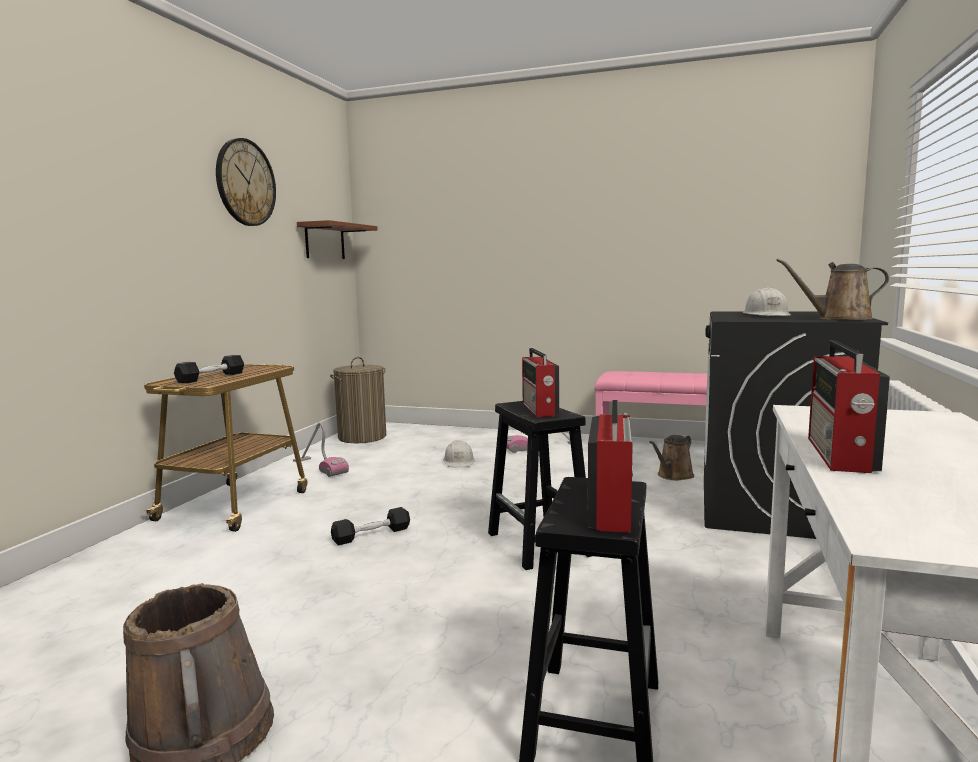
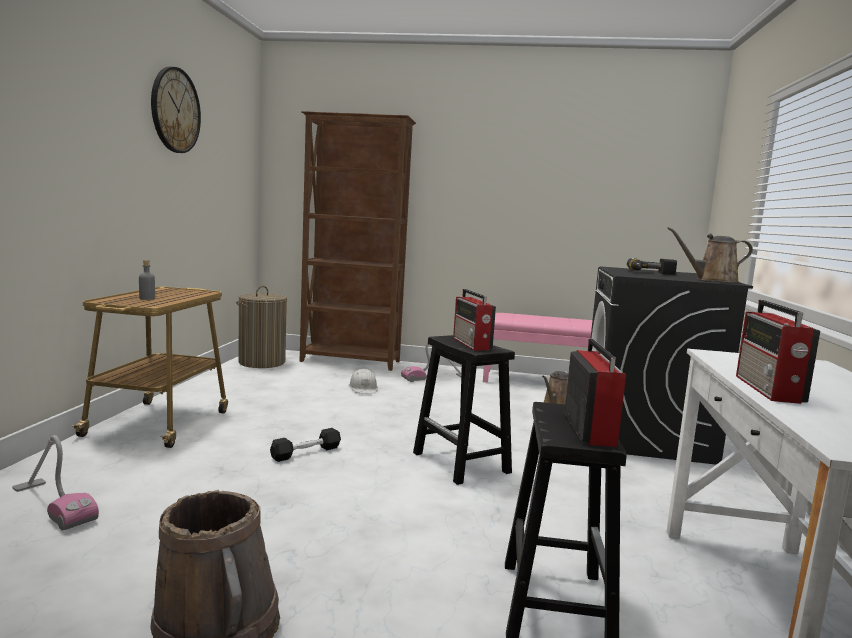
camera: 10 degrees left, 0 degrees up
black dumbbell [174,355,244,383] -> grey bottle [139,260,155,300]
vacuum cleaner [293,422,349,477] -> vacuum cleaner moved to [13,435,99,531]
brown shelf [297,220,378,259] -> none
white hard hat [743,287,791,316] -> power drill [627,258,677,275]
none -> brown bookcase [300,111,416,371]

